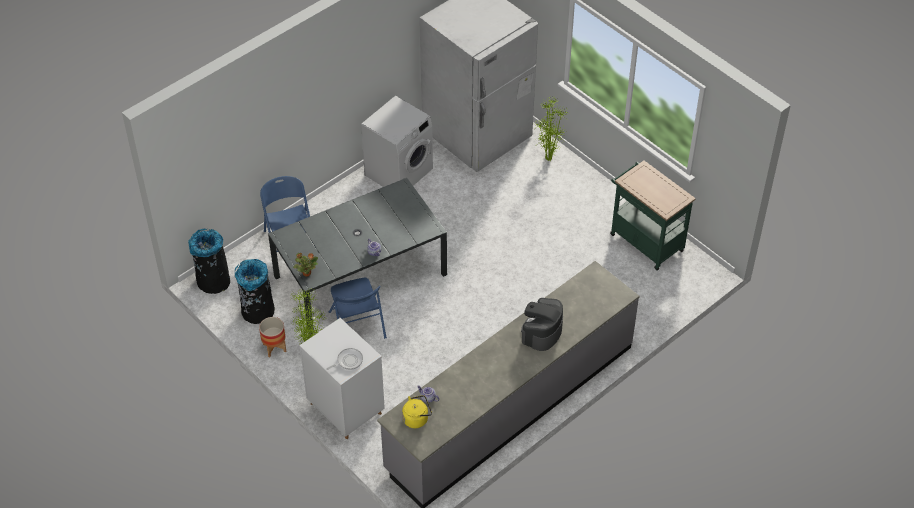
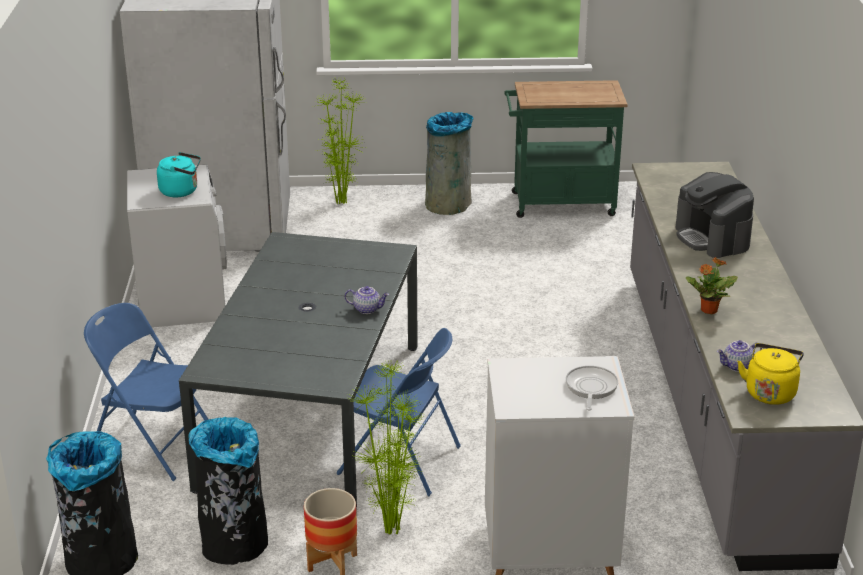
camera: 50 degrees left, 20 degrees down
potted plant [293,253,318,277] -> potted plant moved to [686,257,738,314]
none -> turquoise kettle [157,152,201,197]
none -> grey trash can [425,112,474,215]

